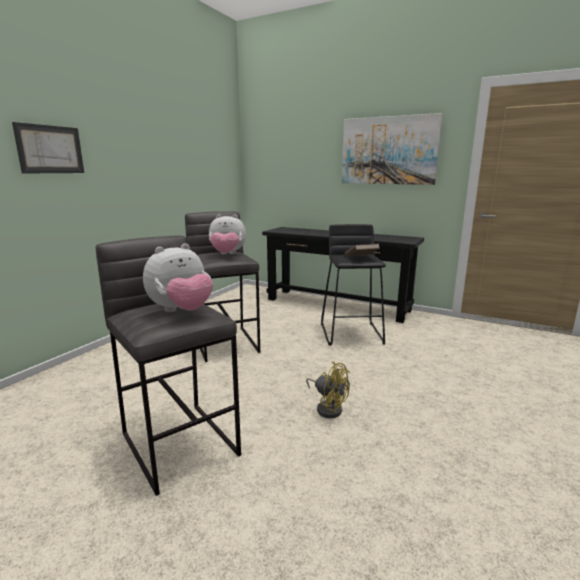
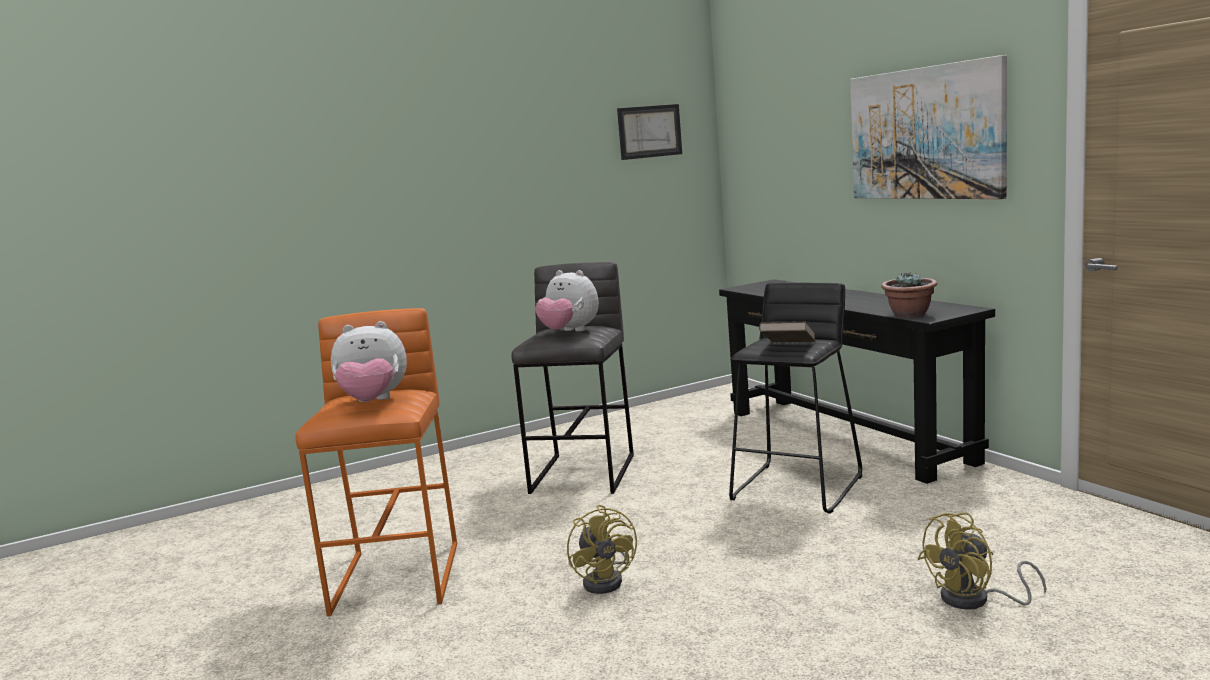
camera: 35 degrees right, 5 degrees down
picture [12,122,84,174] -> picture moved to [617,104,682,160]
grey stool [96,236,241,496] -> orange stool [296,308,457,616]
none -> potted plant [881,273,937,318]
none -> yellow fan [918,512,1046,610]

